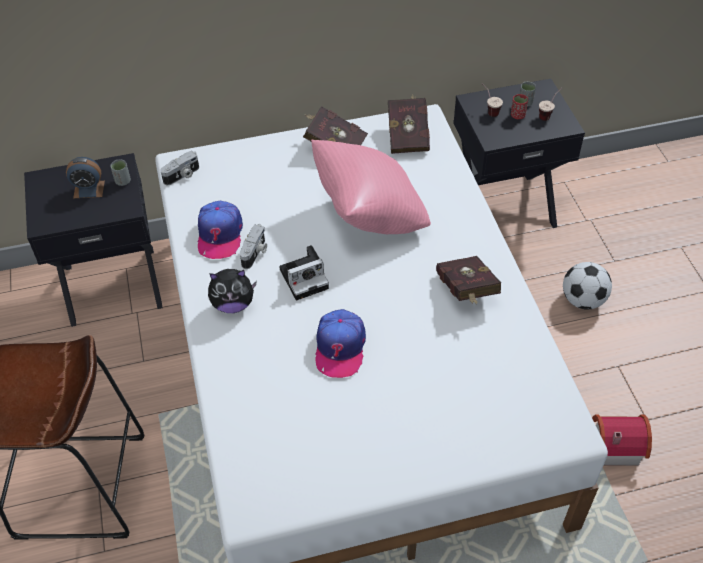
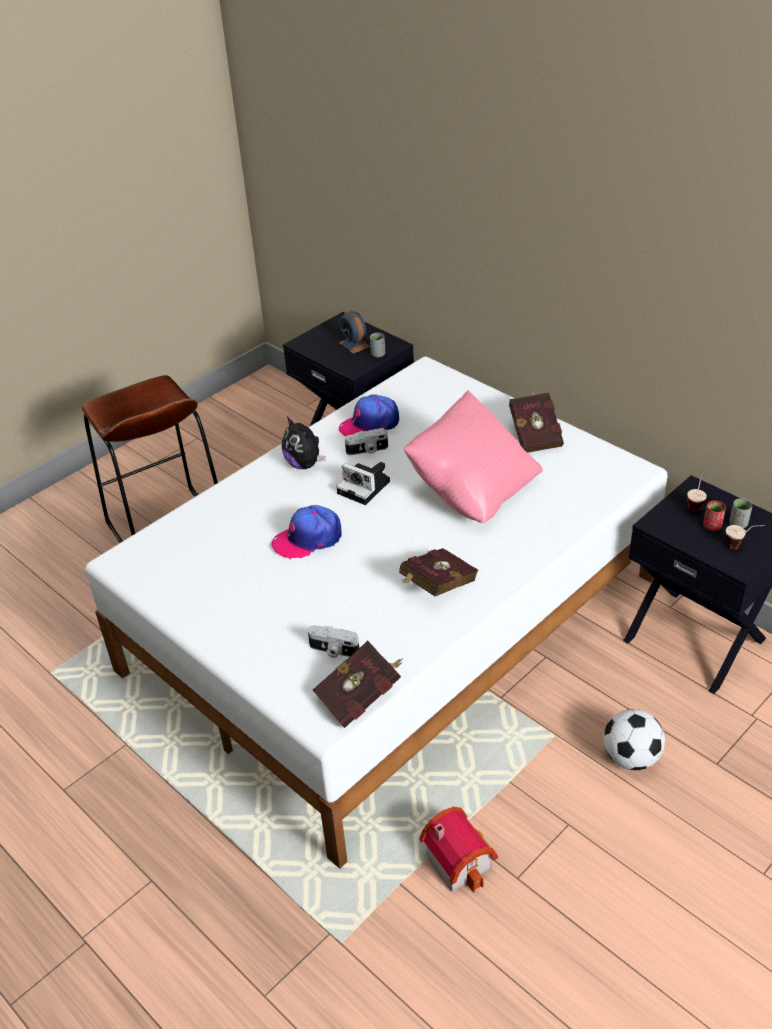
camera: 60 degrees right, 10 degrees down
camera [160,151,199,185] -> camera moved to [308,625,359,658]
red book [388,95,430,154] -> red book moved to [313,641,403,728]

